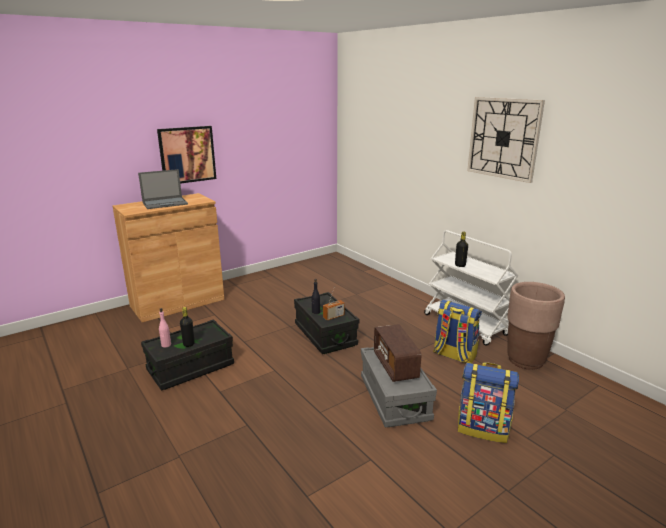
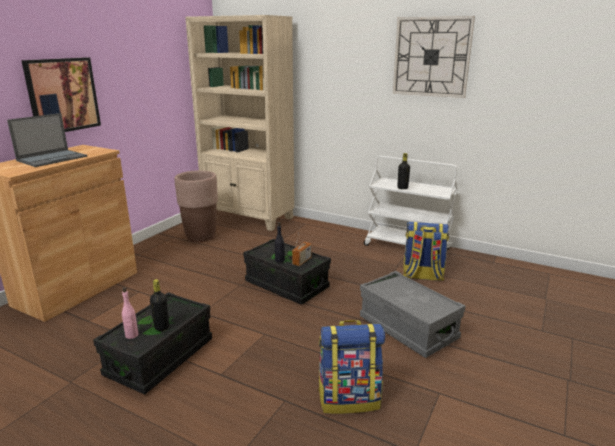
camera: 25 degrees left, 0 degrees up
radio [374,324,421,382] -> none
backpack [458,363,519,443] -> backpack moved to [318,320,385,414]
brown planter [507,282,565,370] -> brown planter moved to [174,170,218,242]
none -> beige bookcase [185,15,294,231]

